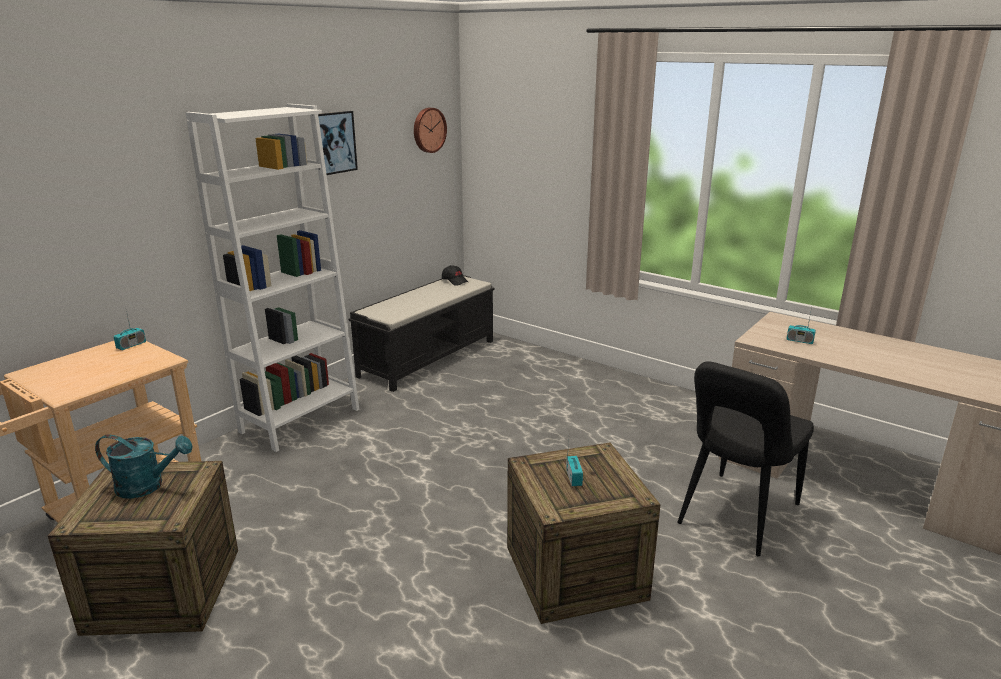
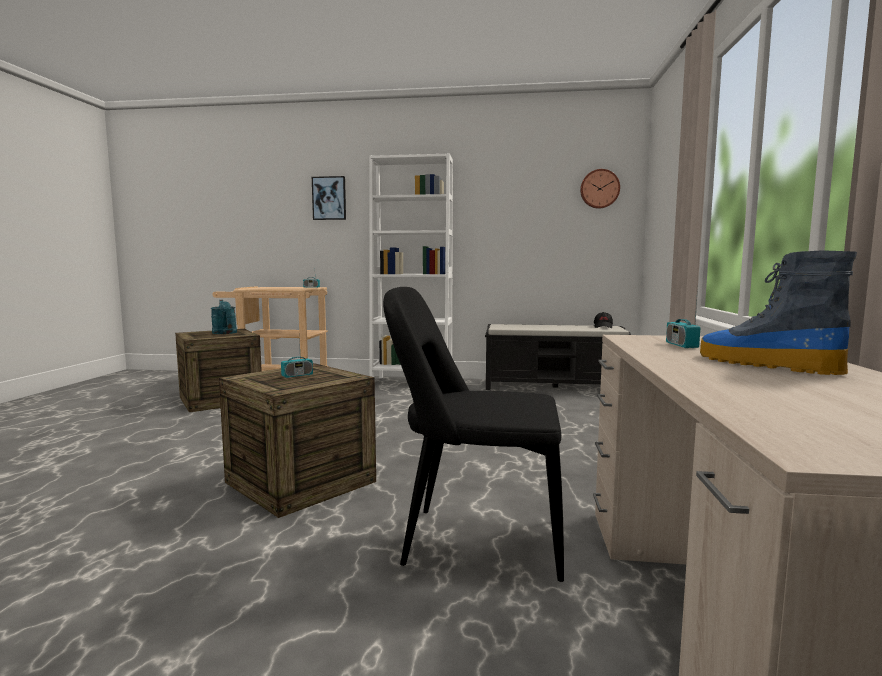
camera: 60 degrees right, 15 degrees down
picture [318,111,358,175] -> picture moved to [312,176,346,220]
none -> boot [700,250,857,375]

